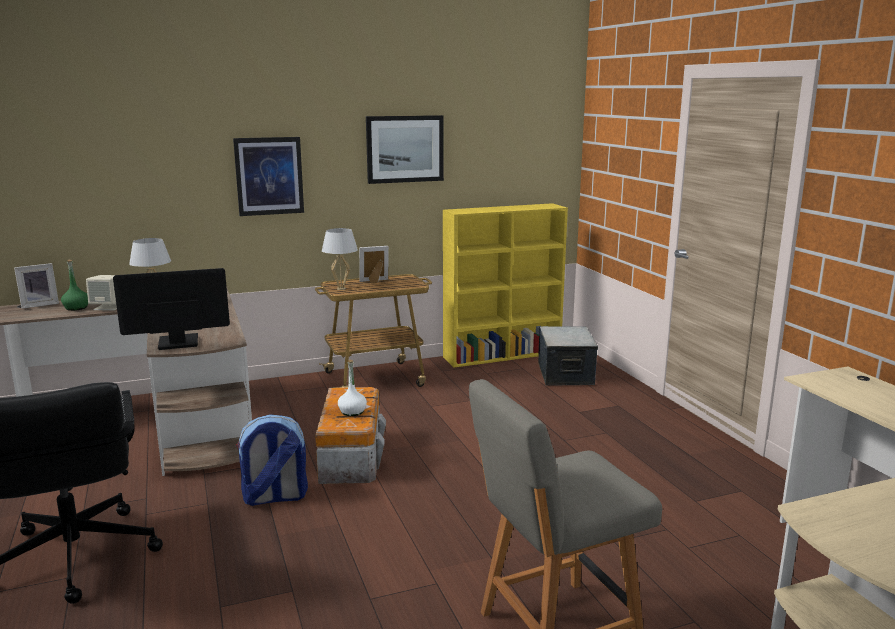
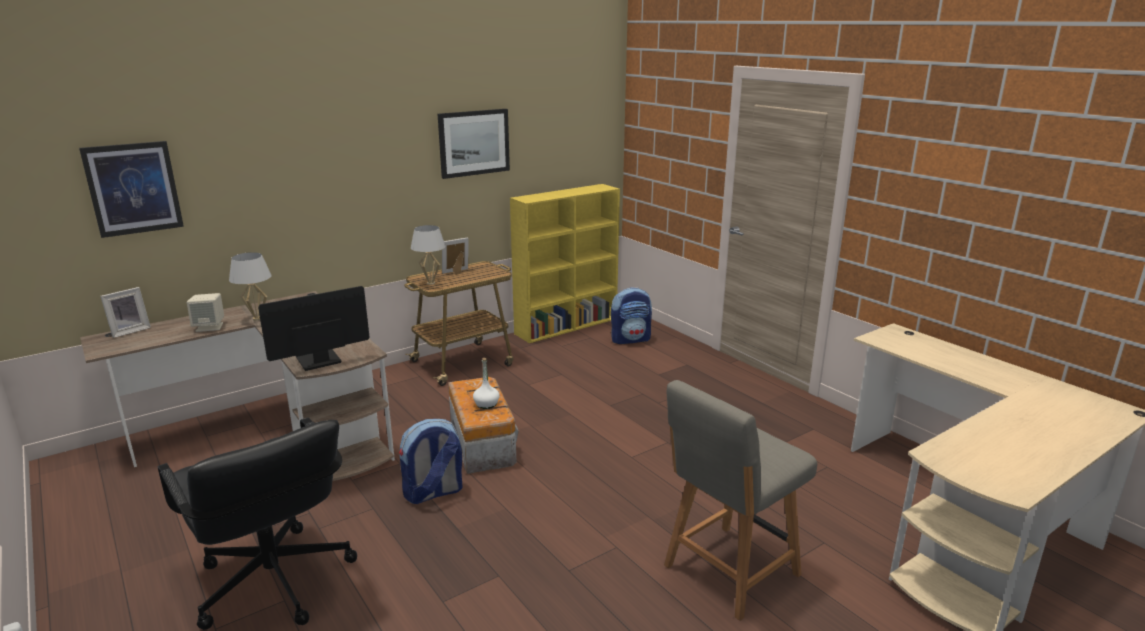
camera: 15 degrees left, 5 degrees up
green bottle [61,260,88,311] -> none
picture [233,137,304,216] -> picture moved to [79,141,184,238]
storage box [538,326,598,386] -> backpack [611,287,652,344]

